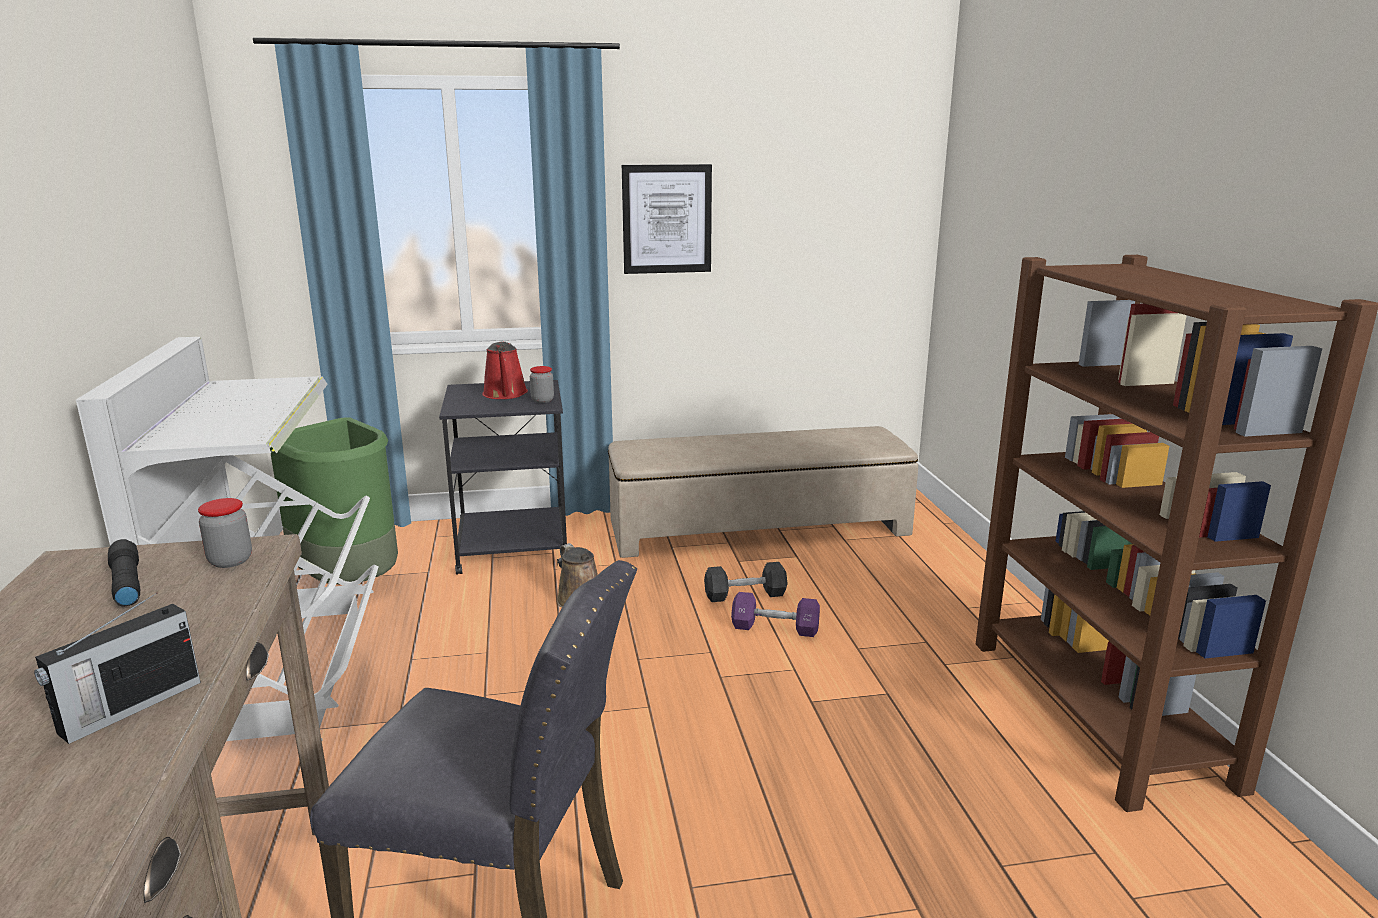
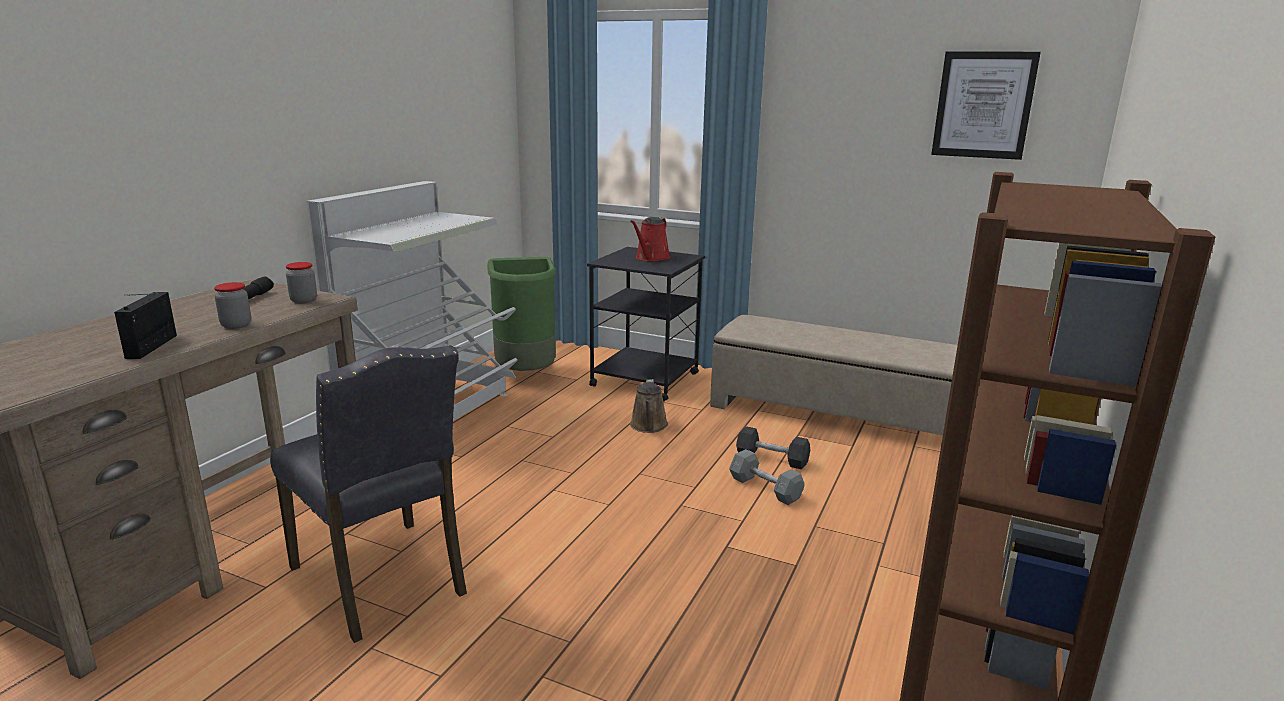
camera: 35 degrees right, 0 degrees up
radio [34,592,201,744] -> radio turned 105 degrees clockwise [114,292,177,359]
jar [530,366,554,403] -> jar moved to [214,282,251,329]
picture [622,164,712,274] -> picture moved to [931,51,1041,160]
purple dumbbell [731,592,820,637] -> grey dumbbell [729,449,805,505]

